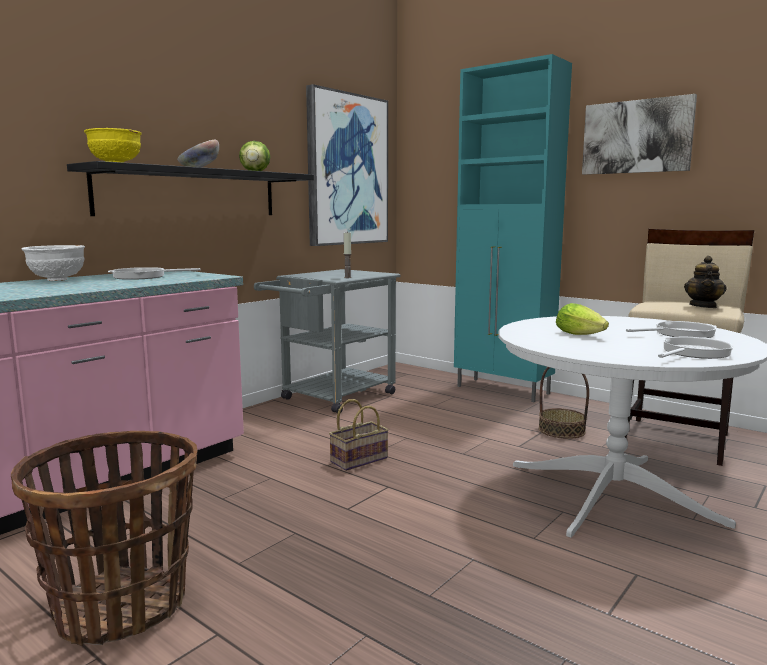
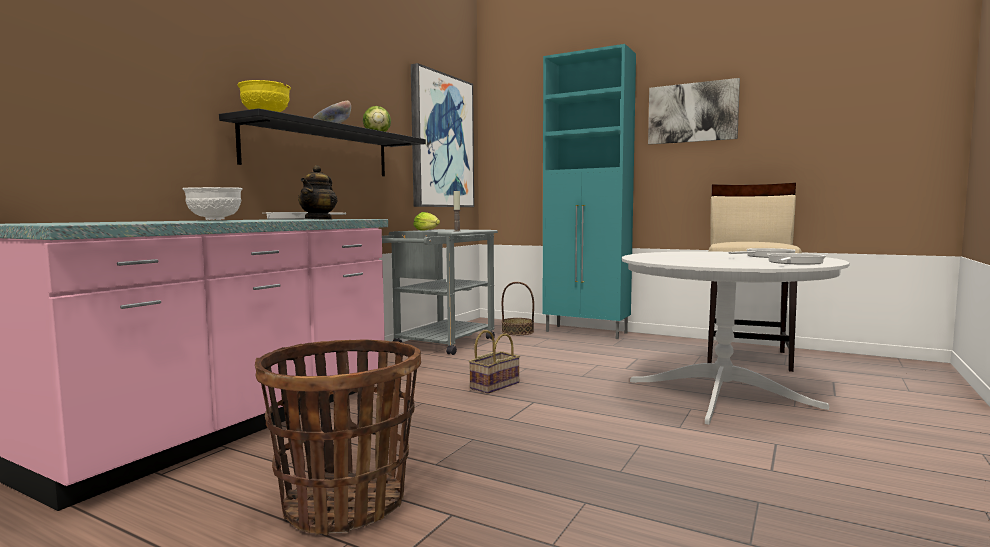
camera: 10 degrees left, 5 degrees down
basket [538,367,589,439] -> basket moved to [502,282,534,335]
lettuce [556,303,609,335] -> lettuce moved to [413,212,440,231]
teapot [684,256,727,308] -> teapot moved to [298,165,338,220]

